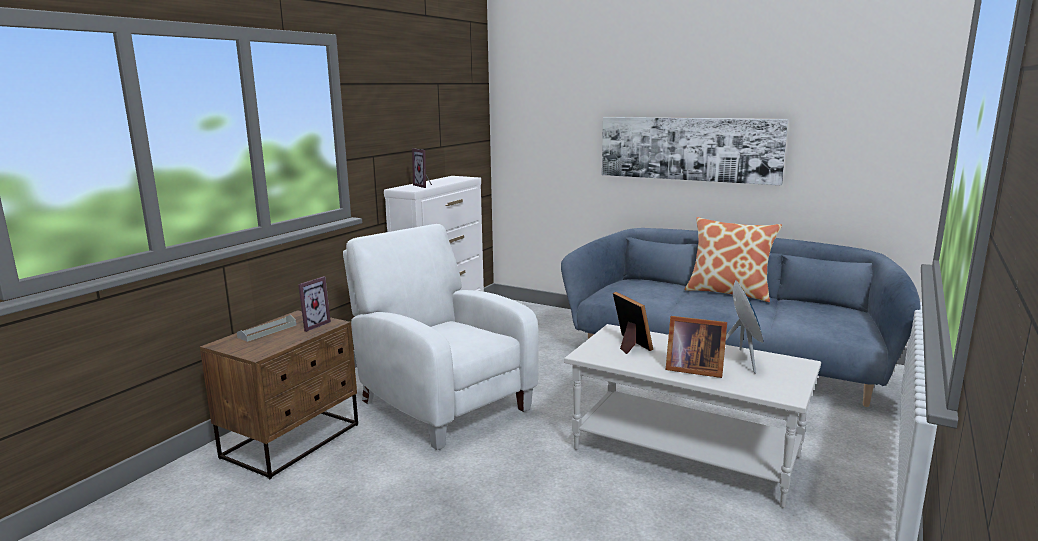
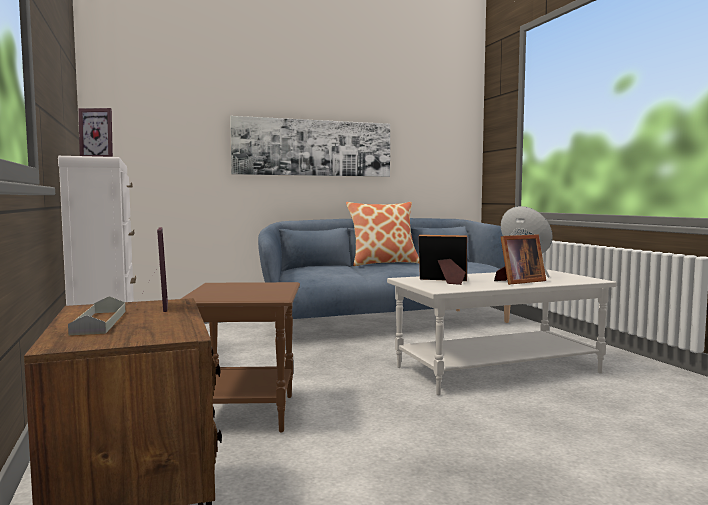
camera: 50 degrees left, 10 degrees down
white armchair [343,224,539,450] -> brown side table [181,282,300,433]

